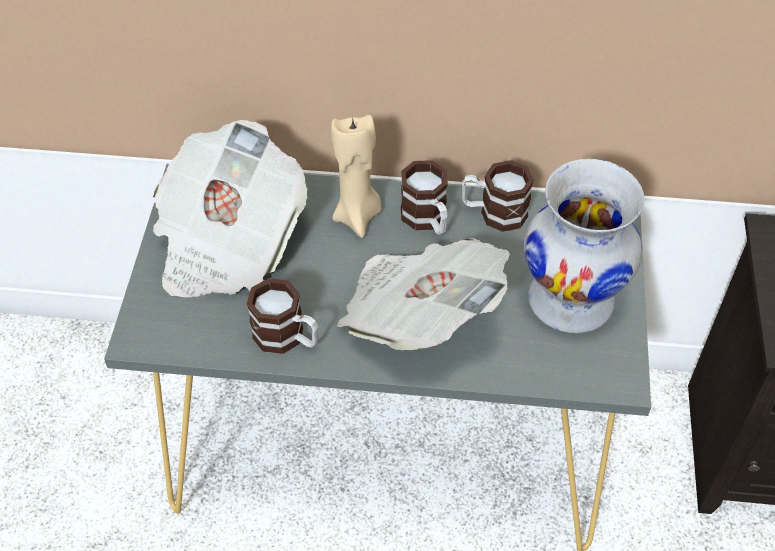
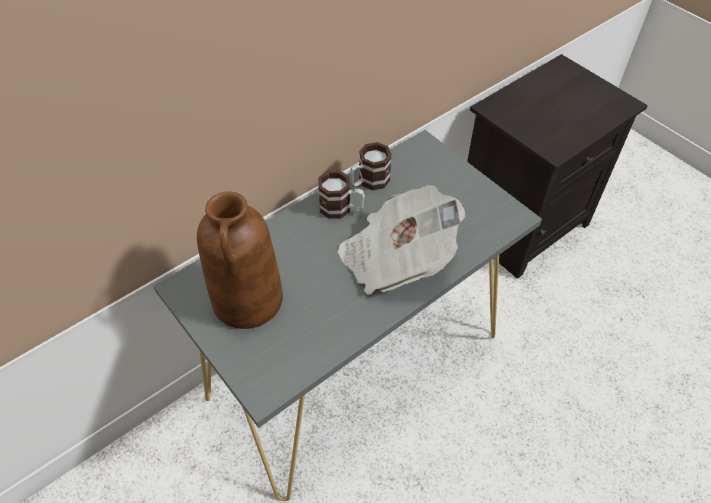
camera: 45 degrees left, 0 degrees up
newspaper [153,120,307,298] -> brown vase [197,191,283,329]
mug [247,278,318,354] -> none
beige candle [331,115,382,238] -> none
white vase [524,159,644,333] -> none

